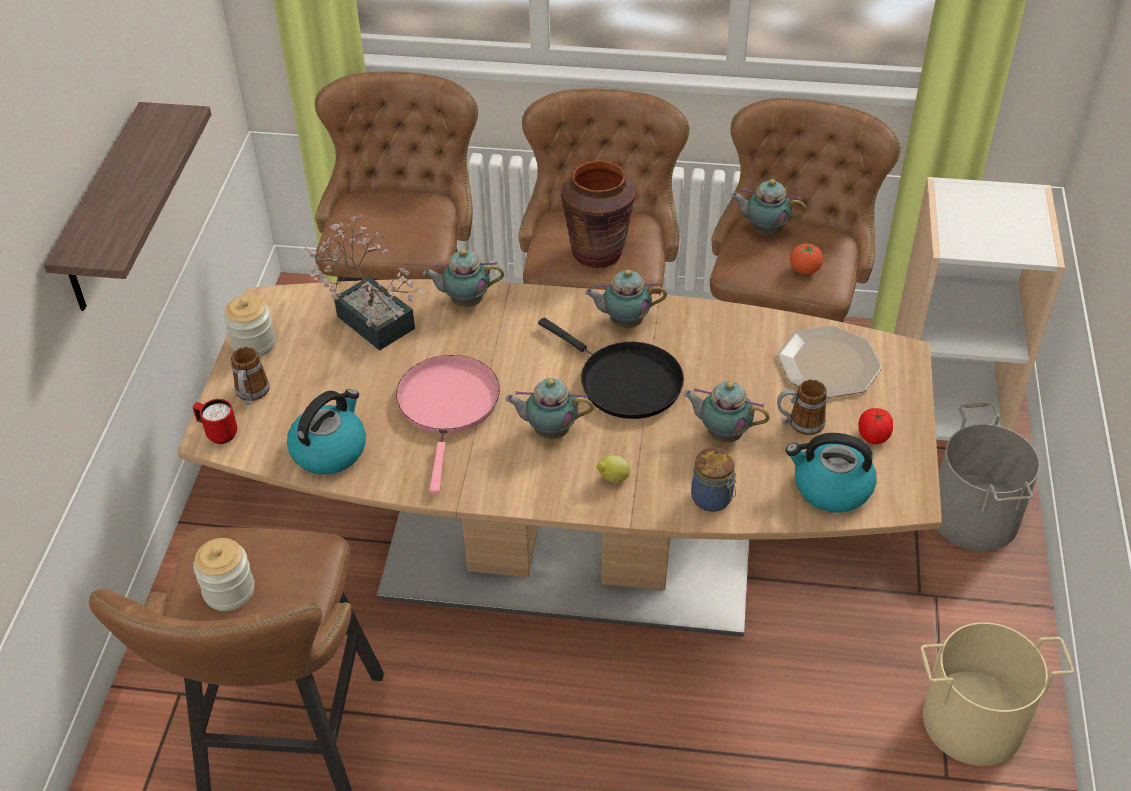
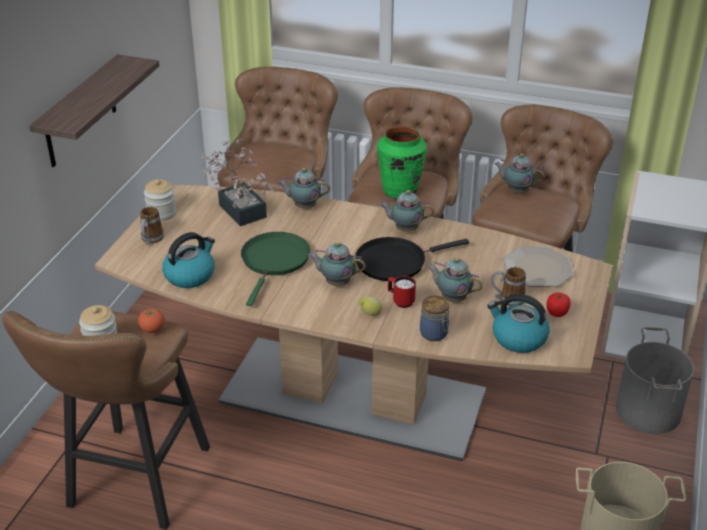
camera: 10 degrees right, 10 degrees down
red mug [193,399,237,444] -> red mug moved to [388,276,416,308]
pink frying pan [396,355,500,494] -> green frying pan [241,232,310,306]
black frying pan [538,318,684,419] -> black frying pan turned 105 degrees clockwise [355,237,469,281]
brown vase [561,160,636,268] -> green vase [377,126,427,199]
tomato [790,242,823,275] -> tomato moved to [138,307,165,333]

